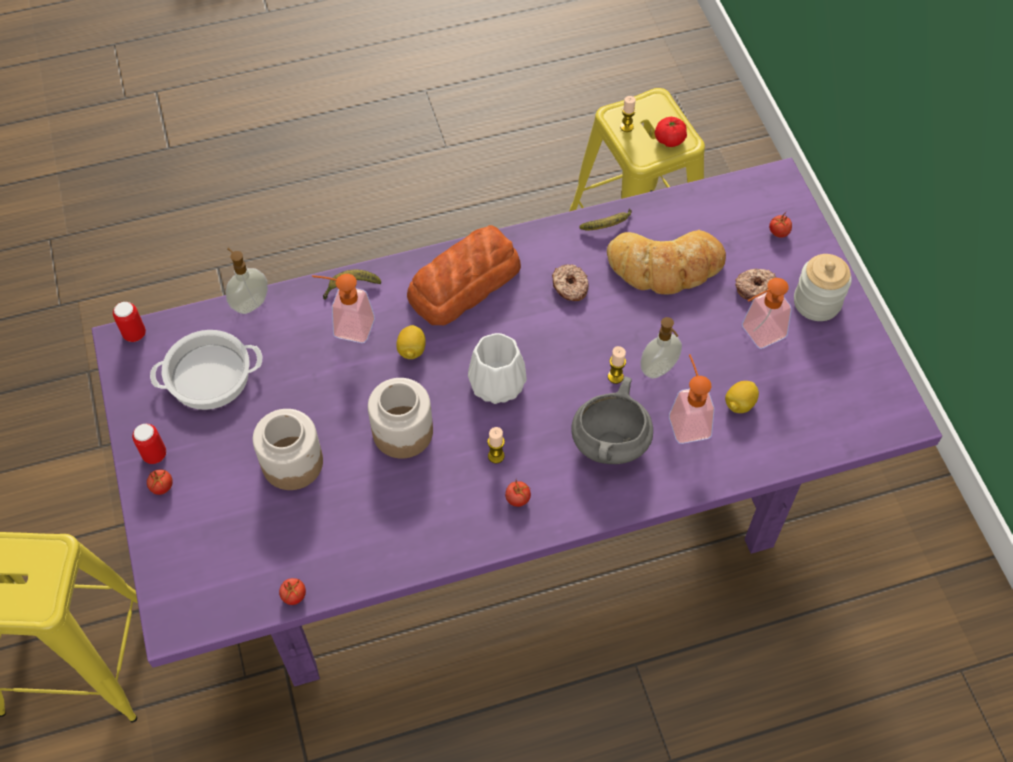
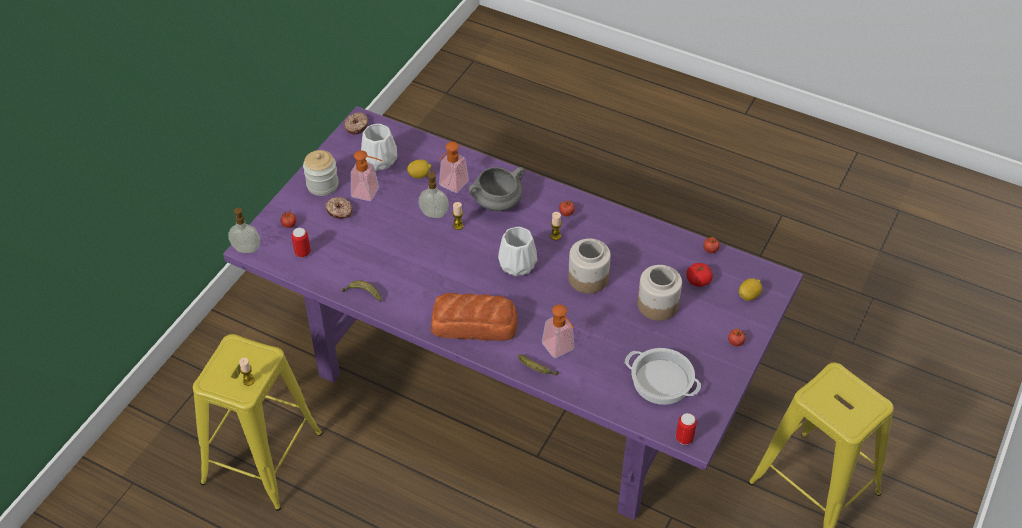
camera: 135 degrees left, 10 degrees down
can [132,424,166,464] -> can moved to [291,228,311,257]
soap dispenser [226,248,268,314] -> soap dispenser moved to [228,208,260,253]
lemon [396,325,426,359] -> lemon moved to [739,278,762,301]
donut [552,264,589,301] -> donut moved to [344,112,368,135]
bread [607,230,726,294] -> none
tomato [655,117,687,147] -> tomato moved to [686,263,713,287]
none -> white vase [361,124,397,171]

